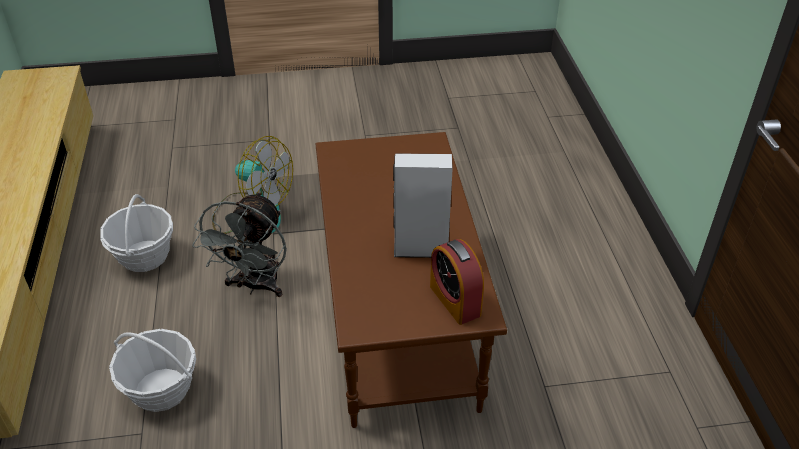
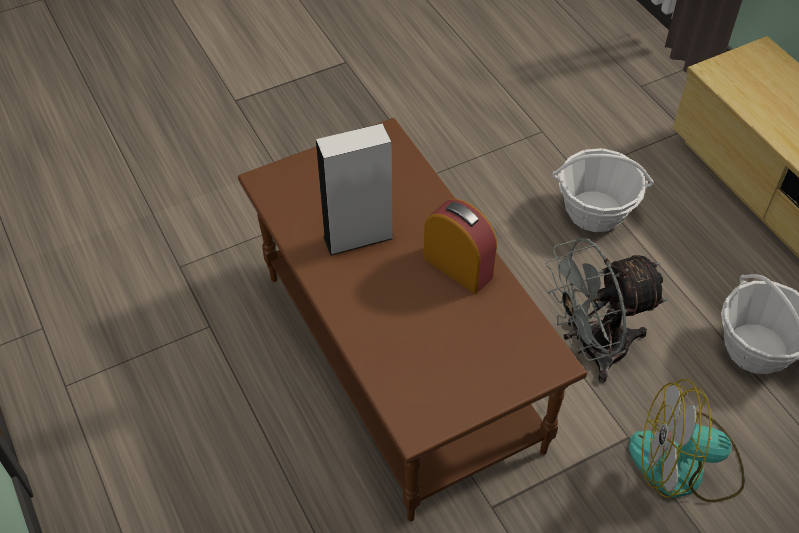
camera: 160 degrees right, 10 degrees up
grey fan [192,192,287,297] -> grey fan turned 105 degrees counterclockwise [546,238,667,383]
alarm clock [430,239,484,325] -> alarm clock moved to [423,199,497,294]

